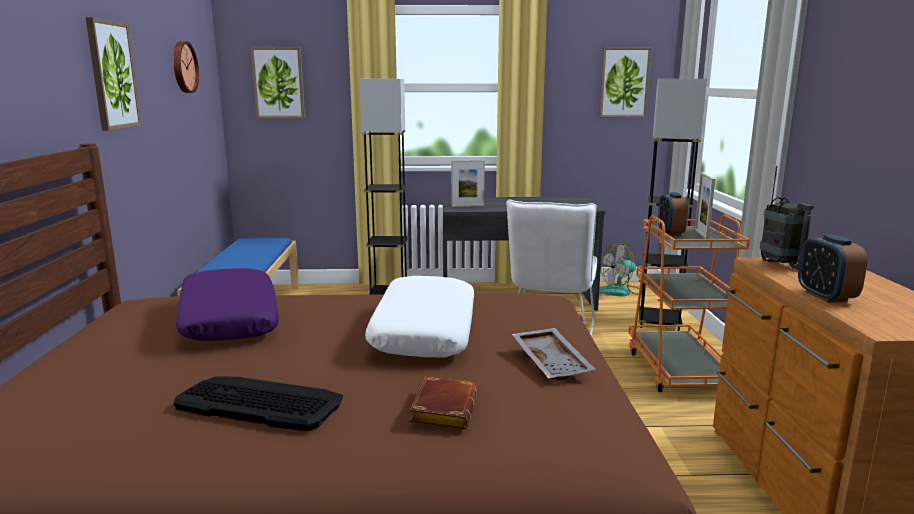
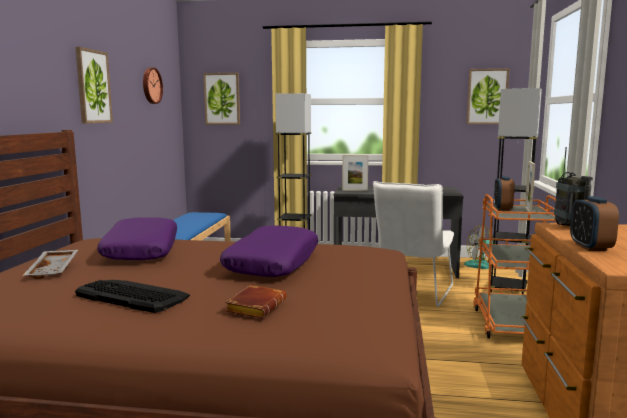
camera: 10 degrees right, 5 degrees down
white pillow [365,276,474,358] -> purple pillow [220,225,318,277]
grey tray [512,328,596,381] -> grey tray moved to [23,250,78,279]

